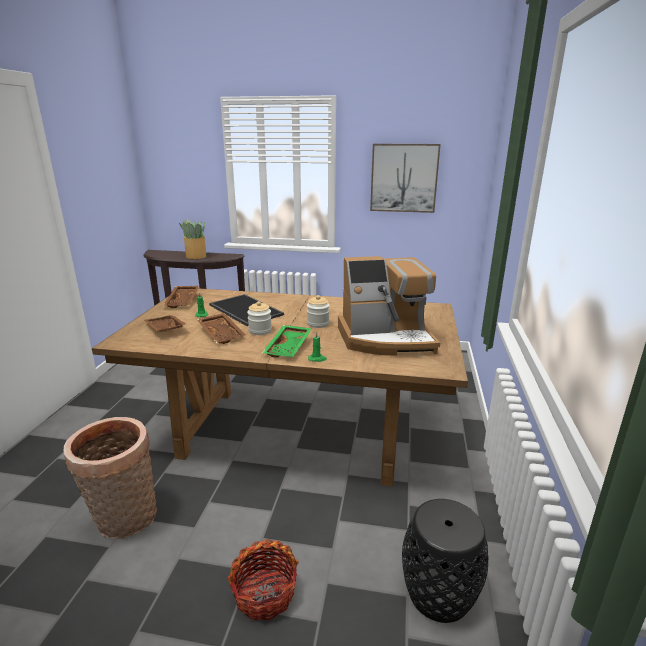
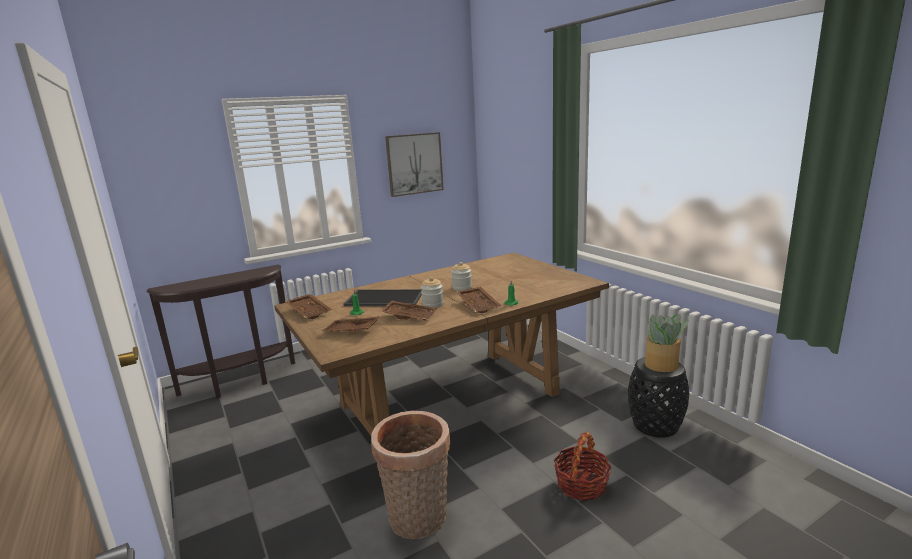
camera: 40 degrees left, 5 degrees down
potted plant [179,219,206,259] -> potted plant moved to [645,314,689,372]
green tray [262,325,312,358] -> brown tray [456,287,502,313]
coffee machine [338,256,440,355] -> none

